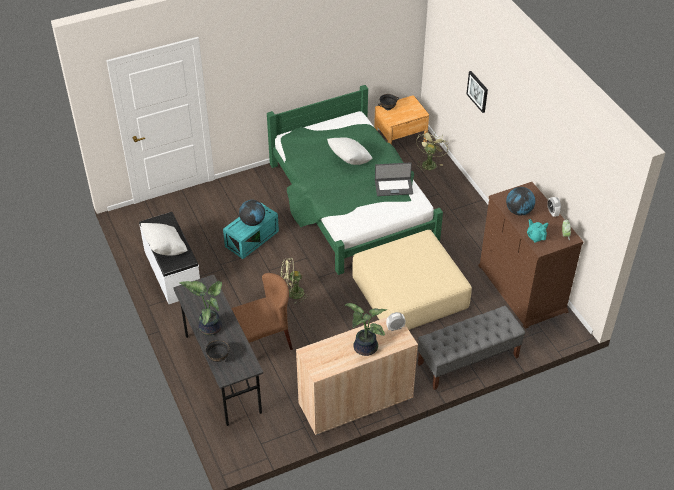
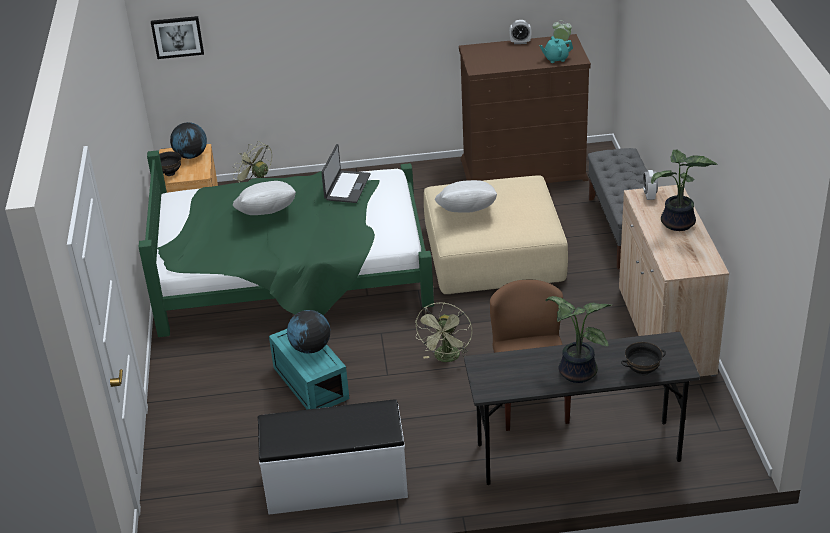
camera: 70 degrees left, 10 degrees down
white pillow [141,223,187,256] -> white pillow moved to [435,180,497,212]
picture [466,71,488,113] -> picture moved to [151,16,204,59]
globe [506,187,535,215] -> globe moved to [170,122,207,159]

